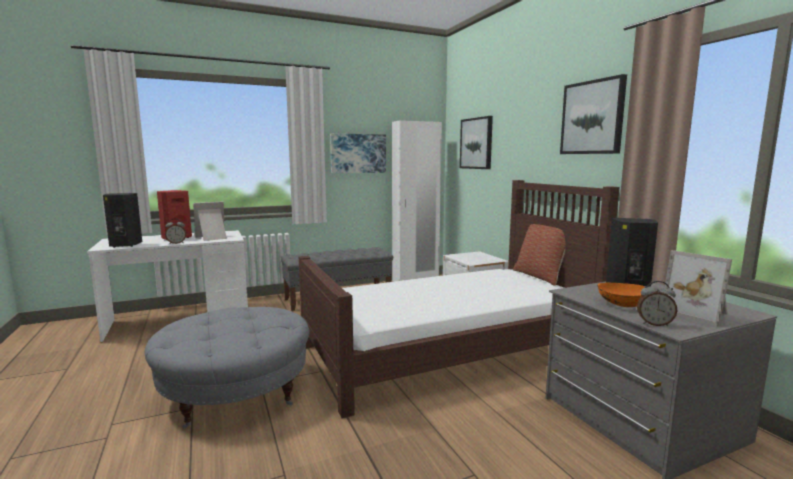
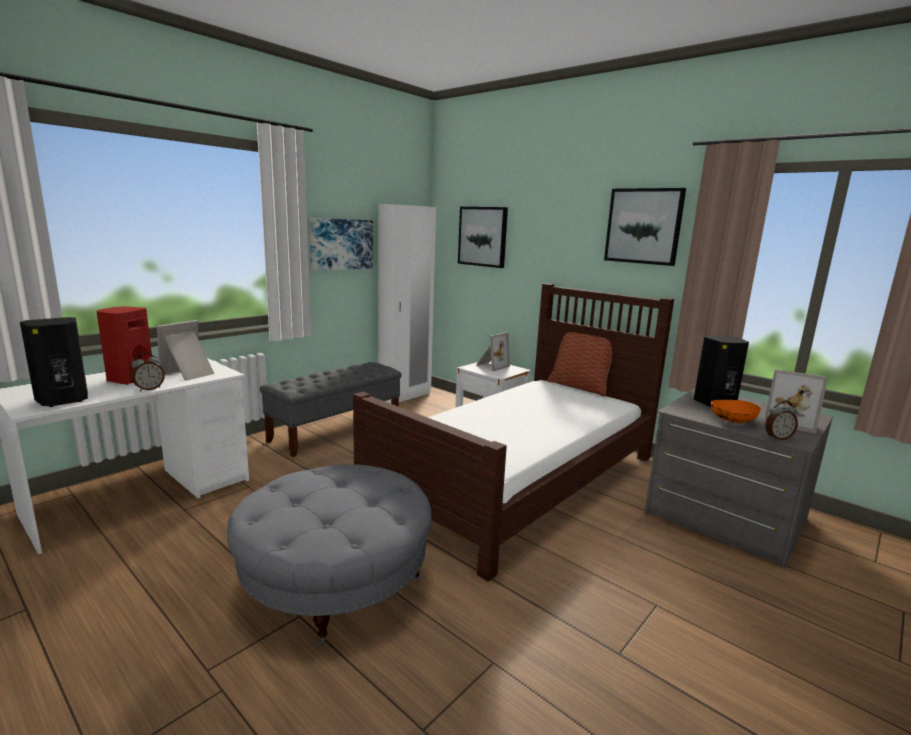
camera: 25 degrees left, 5 degrees up
none -> picture frame [476,333,510,371]

